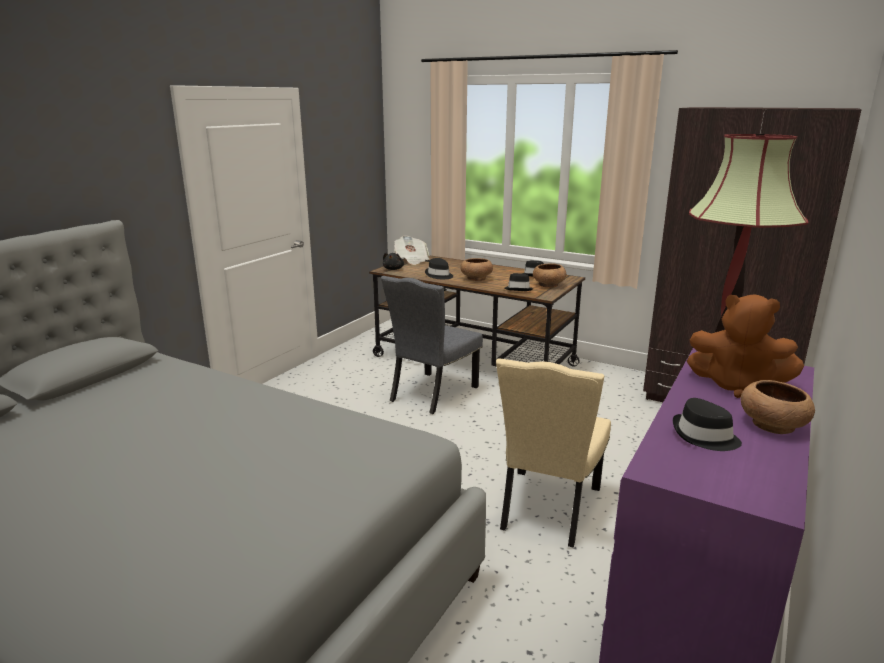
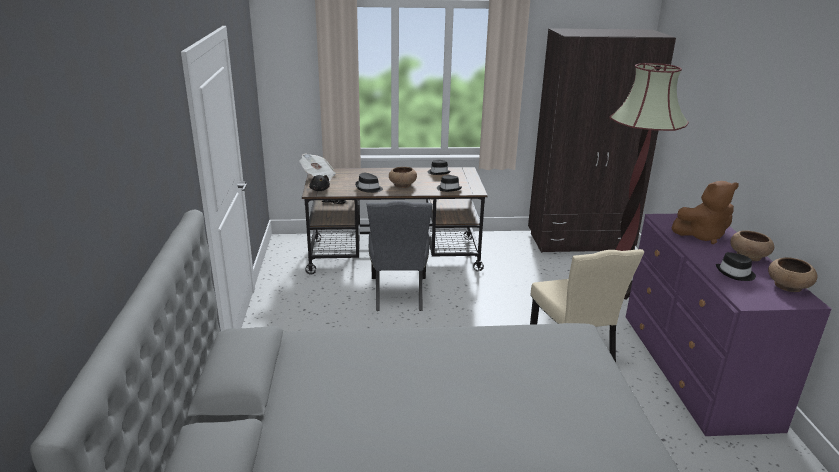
camera: 35 degrees left, 5 degrees up
brown bowl [533,264,566,288] -> brown bowl moved to [768,257,817,292]

